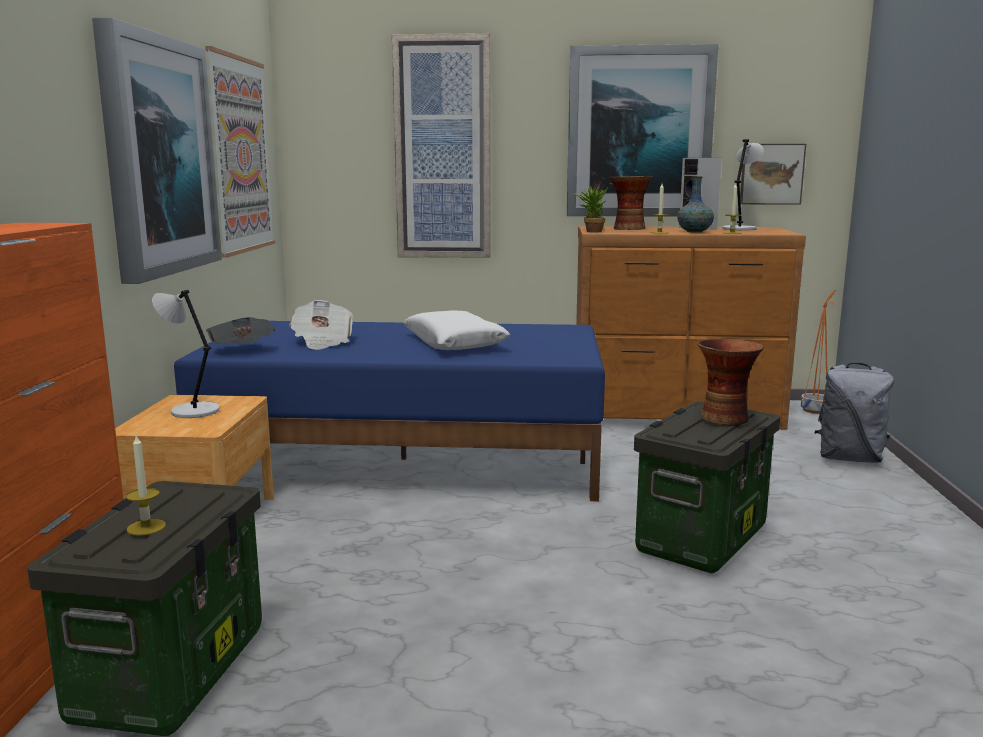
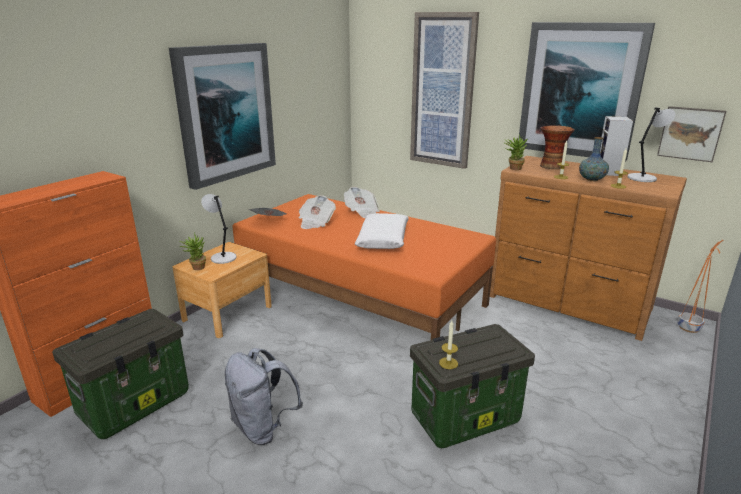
camera: 30 degrees right, 10 degrees up
candle [126,435,166,536] -> candle moved to [439,320,458,369]
blue bed [174,321,605,501] -> orange bed [232,194,496,340]
picture [205,46,275,258] -> none
vase [697,339,764,425] -> none
grey backpack [814,363,894,463] -> grey backpack moved to [225,348,303,445]
none -> potted plant [179,233,206,270]
none -> newspaper [344,187,380,218]

